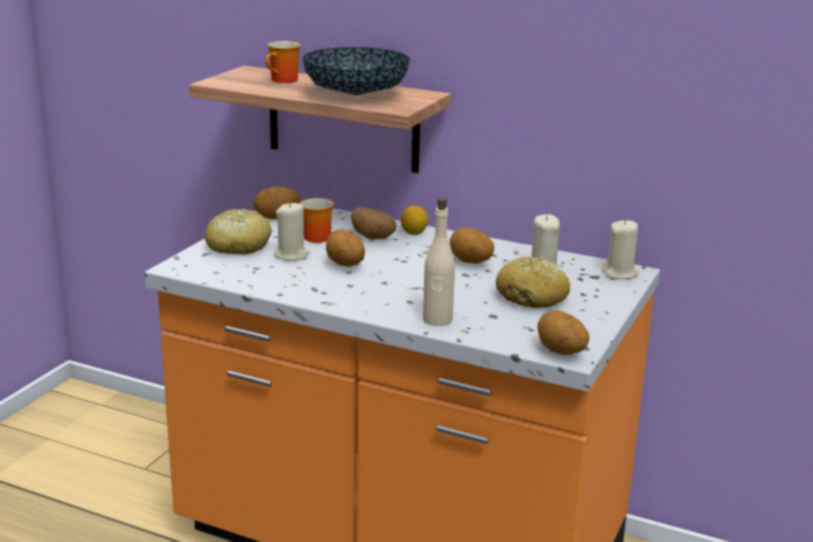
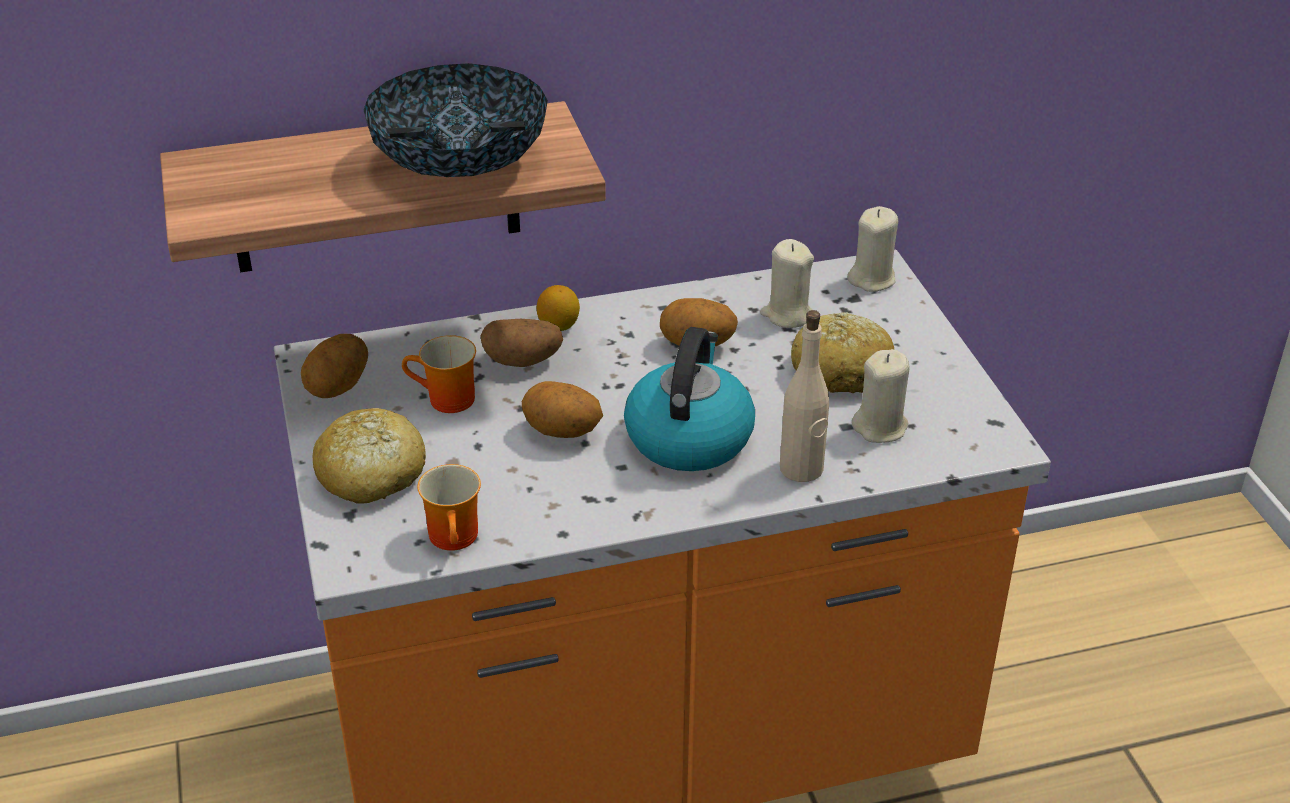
camera: 40 degrees left, 15 degrees up
mug [265,41,301,83] -> mug moved to [418,464,481,551]
beige candle [274,202,310,260] -> beige candle moved to [852,349,910,443]
potato [537,310,589,355] -> none
none -> kettle [624,327,755,471]

